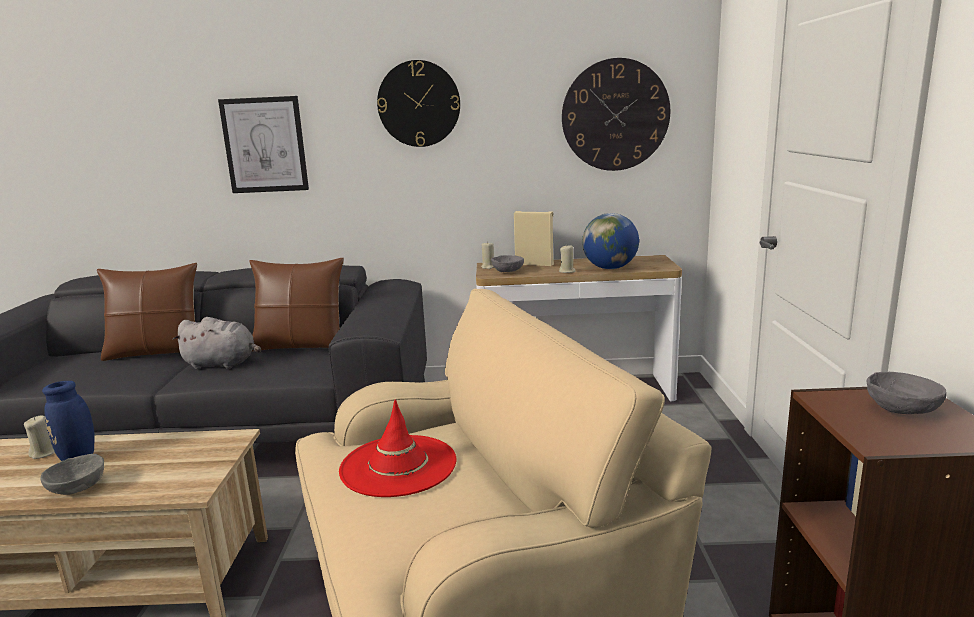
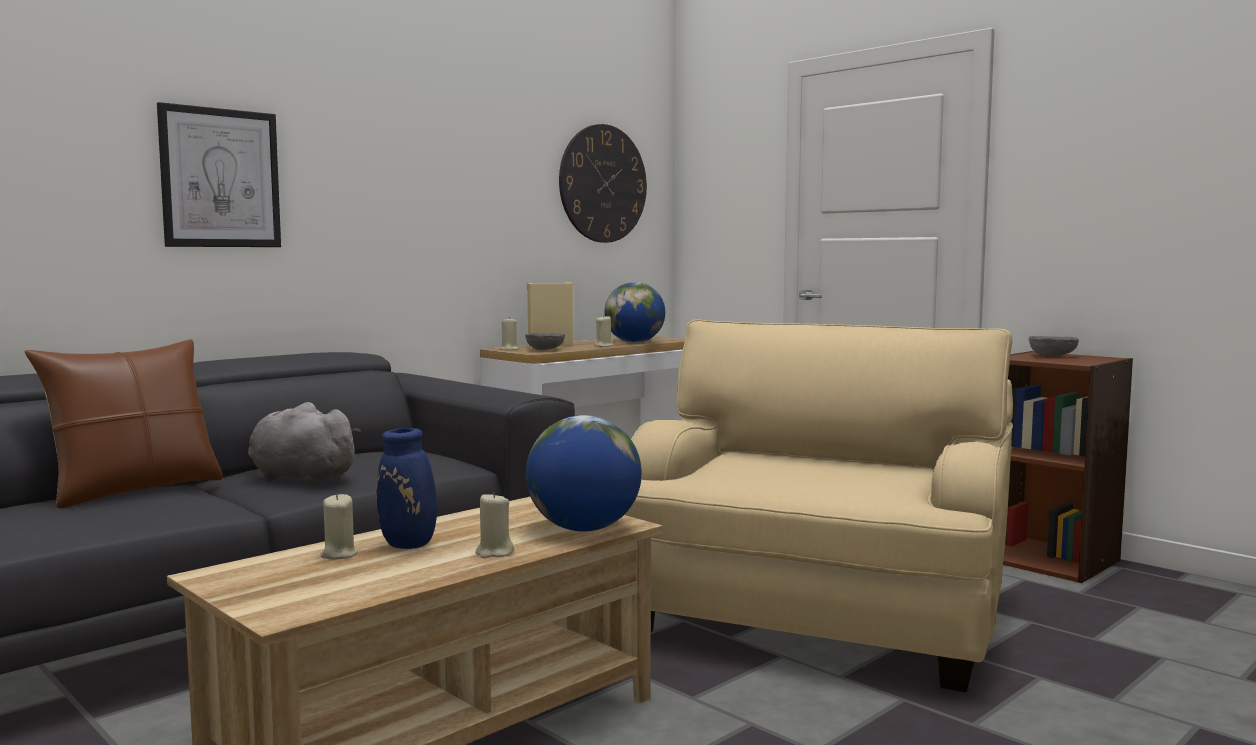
camera: 45 degrees left, 10 degrees down
grey bowl [41,454,104,495] -> beige candle [475,492,514,558]
grey plush toy [172,317,261,369] -> grey plush toy turned 120 degrees counterclockwise [248,402,361,484]
brown pillow [250,258,344,352] -> none
red hat [339,400,457,497] -> none
wall clock [377,60,460,147] -> none
none -> globe [526,415,642,532]

